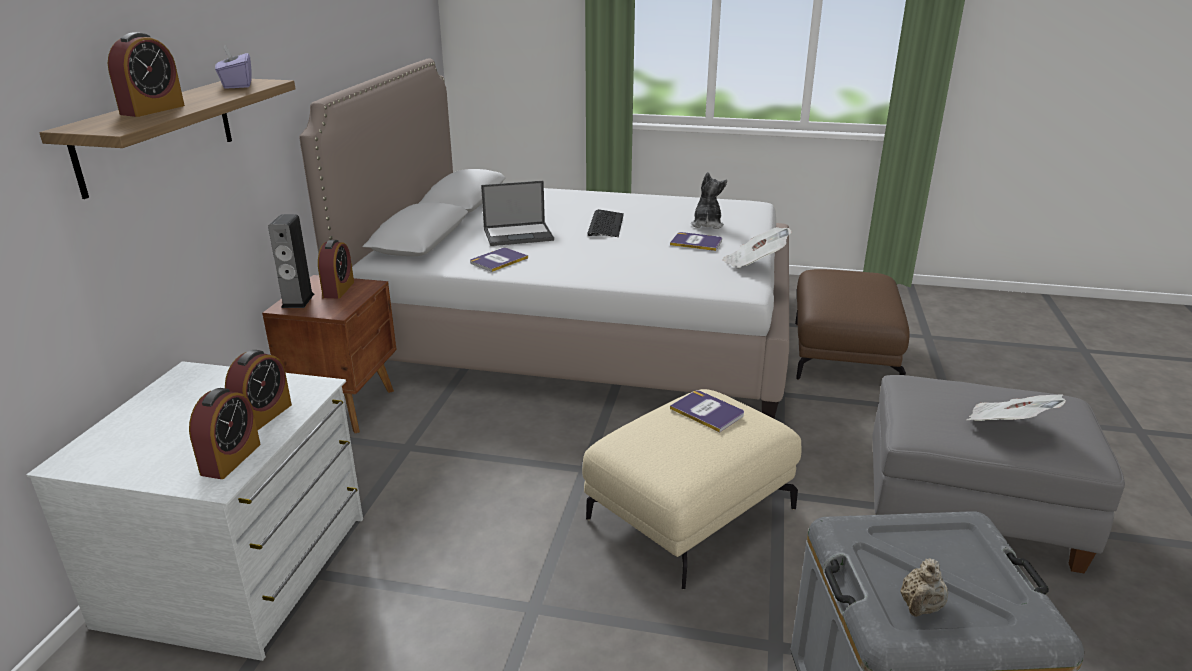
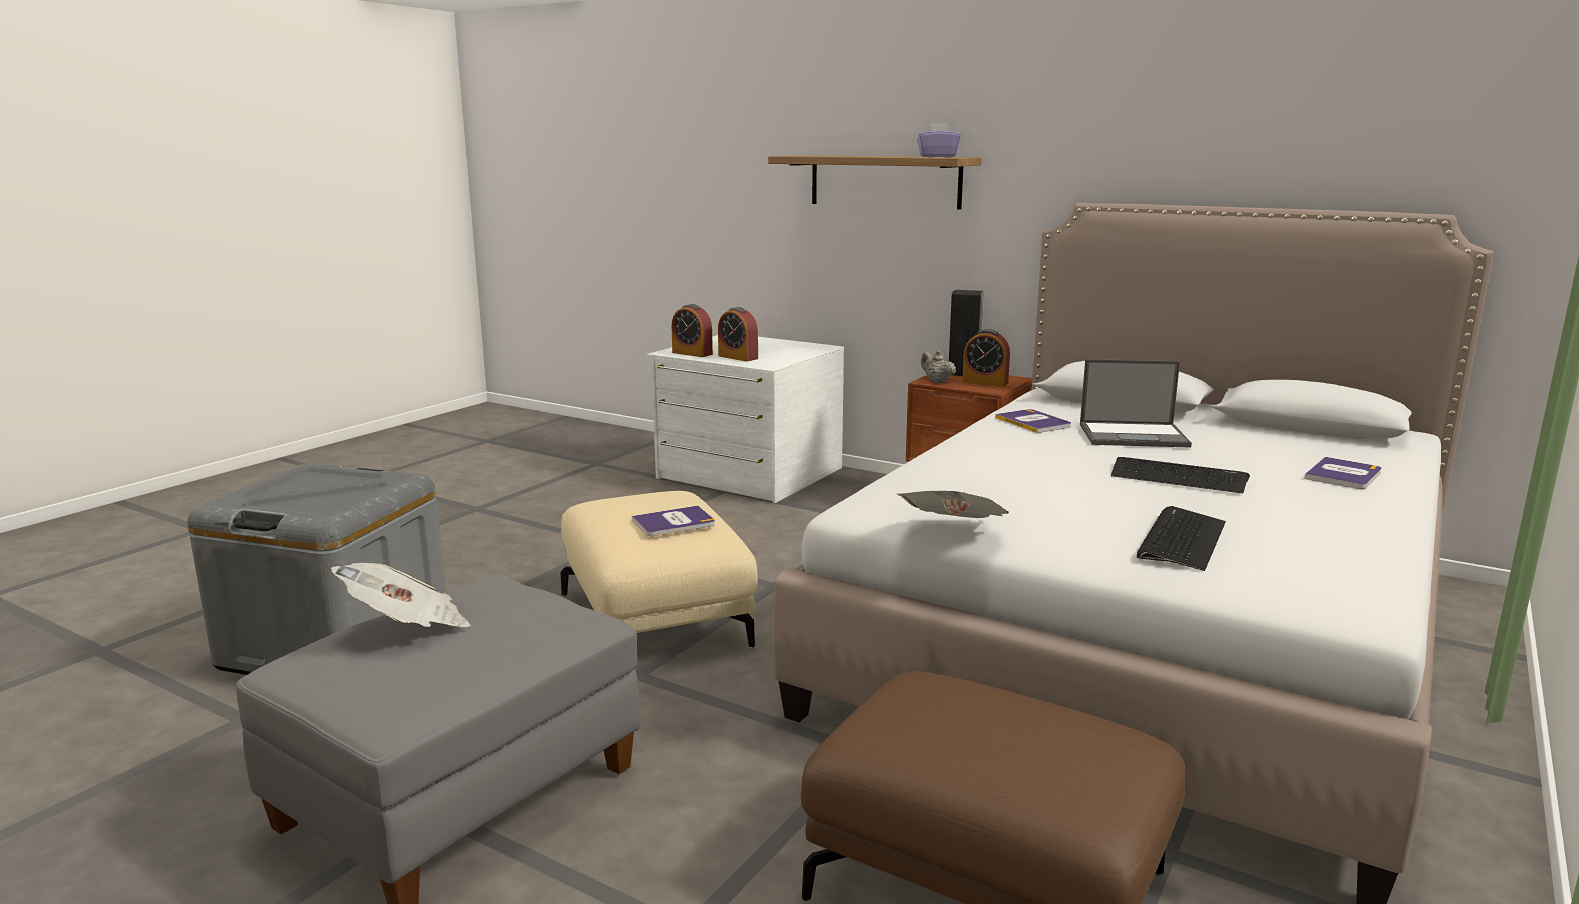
camera: 110 degrees right, 10 degrees down
alarm clock [108,33,185,117] -> none
laptop [481,181,554,246] -> laptop turned 90 degrees counterclockwise [1080,359,1192,448]
book [670,232,722,251] -> book moved to [1304,457,1381,489]
plush toy [691,172,727,229] -> keyboard [1137,506,1226,571]
beige teapot [900,558,948,617] -> beige teapot moved to [921,350,956,383]

